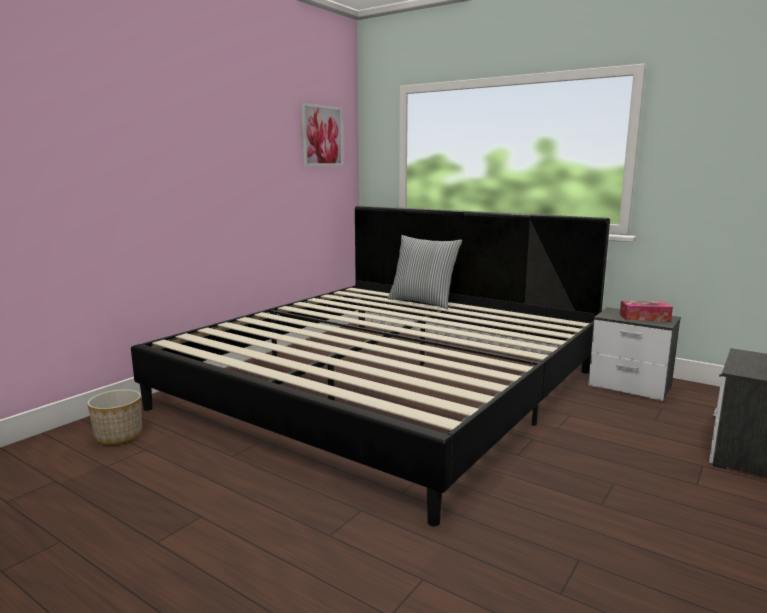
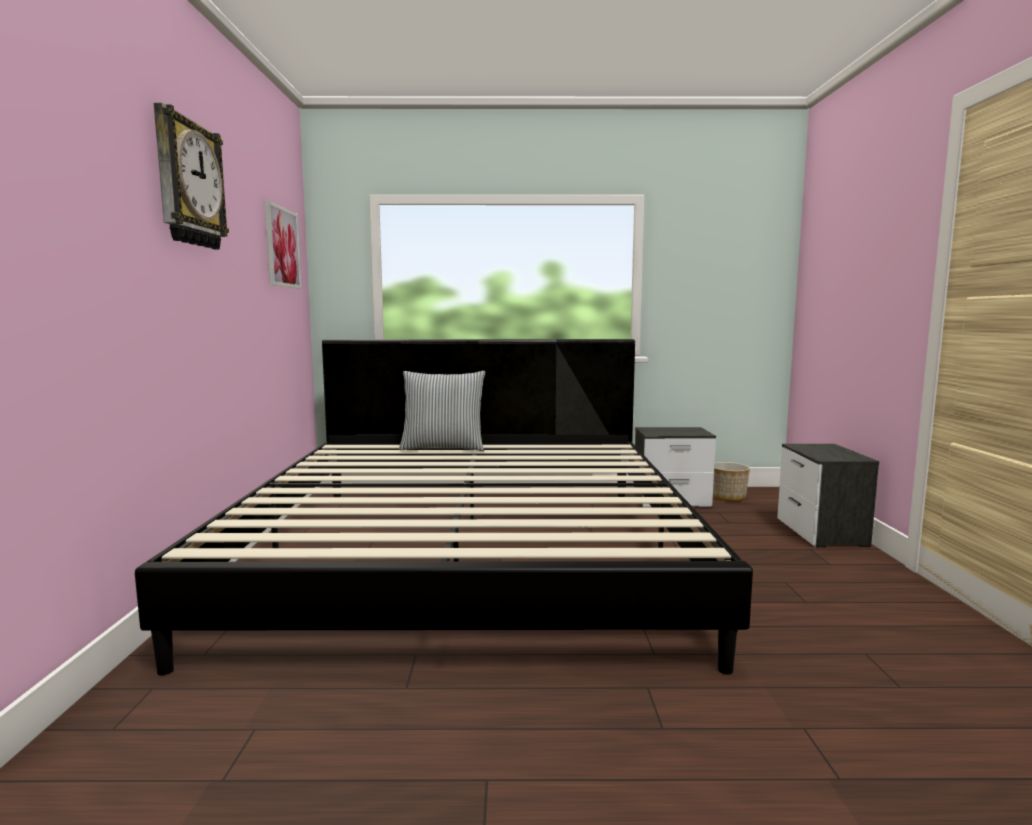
camera: 35 degrees left, 5 degrees down
planter [87,389,142,445] -> planter moved to [713,462,750,502]
tissue box [620,301,673,322] -> none
none -> wall clock [154,103,229,249]

